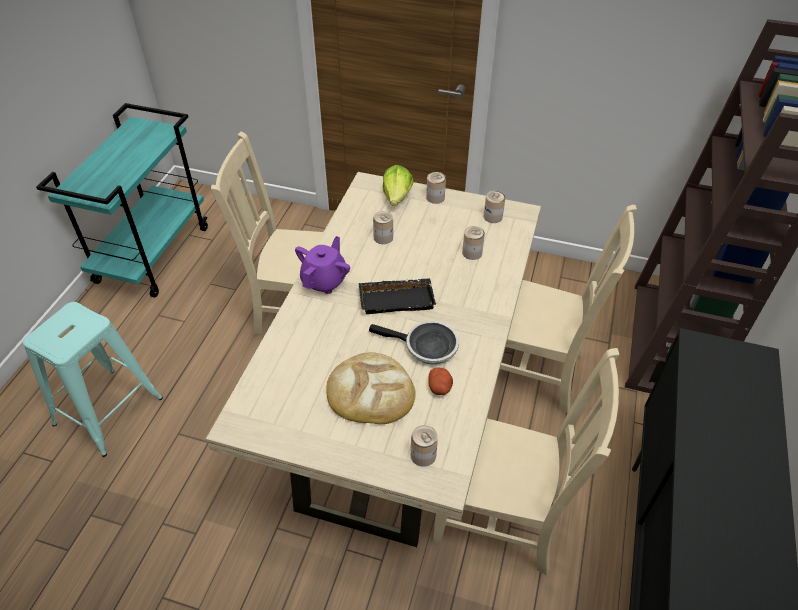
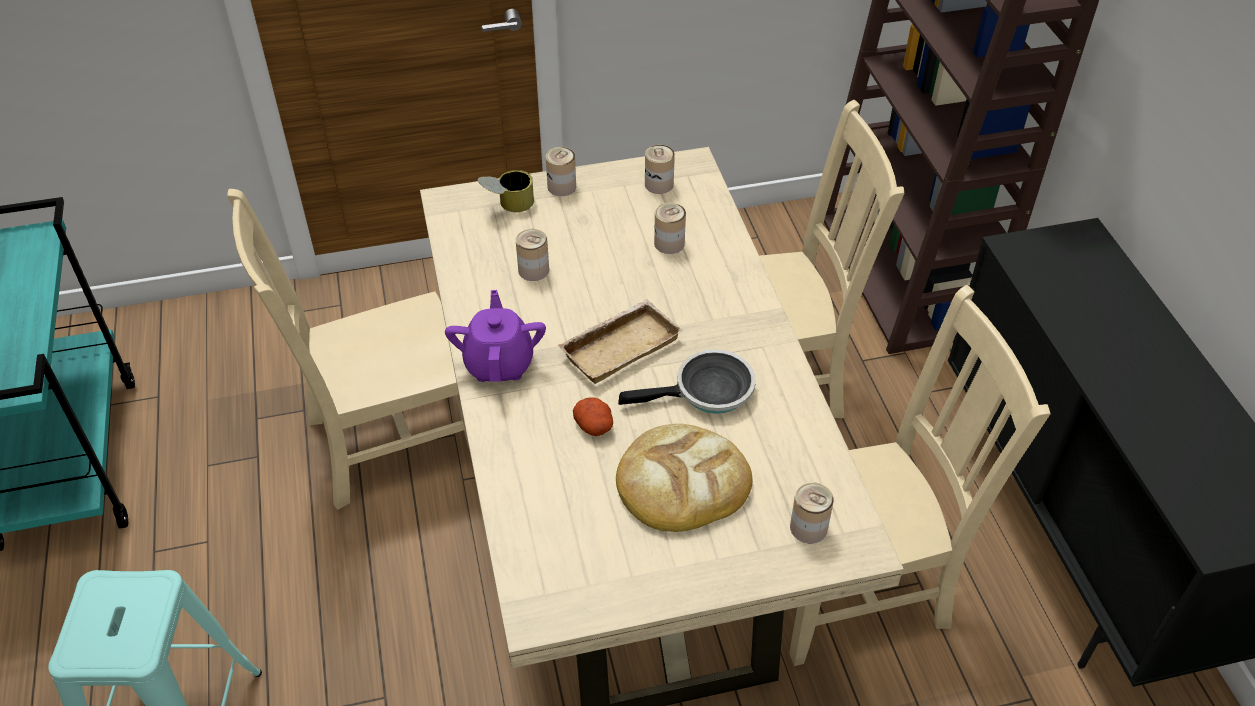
camera: 30 degrees left, 0 degrees up
black tray [359,278,436,314] -> beige tray [558,299,683,384]
lettuce [383,165,414,206] -> can [478,170,534,212]
potato [428,367,453,395] -> potato moved to [573,397,613,436]

